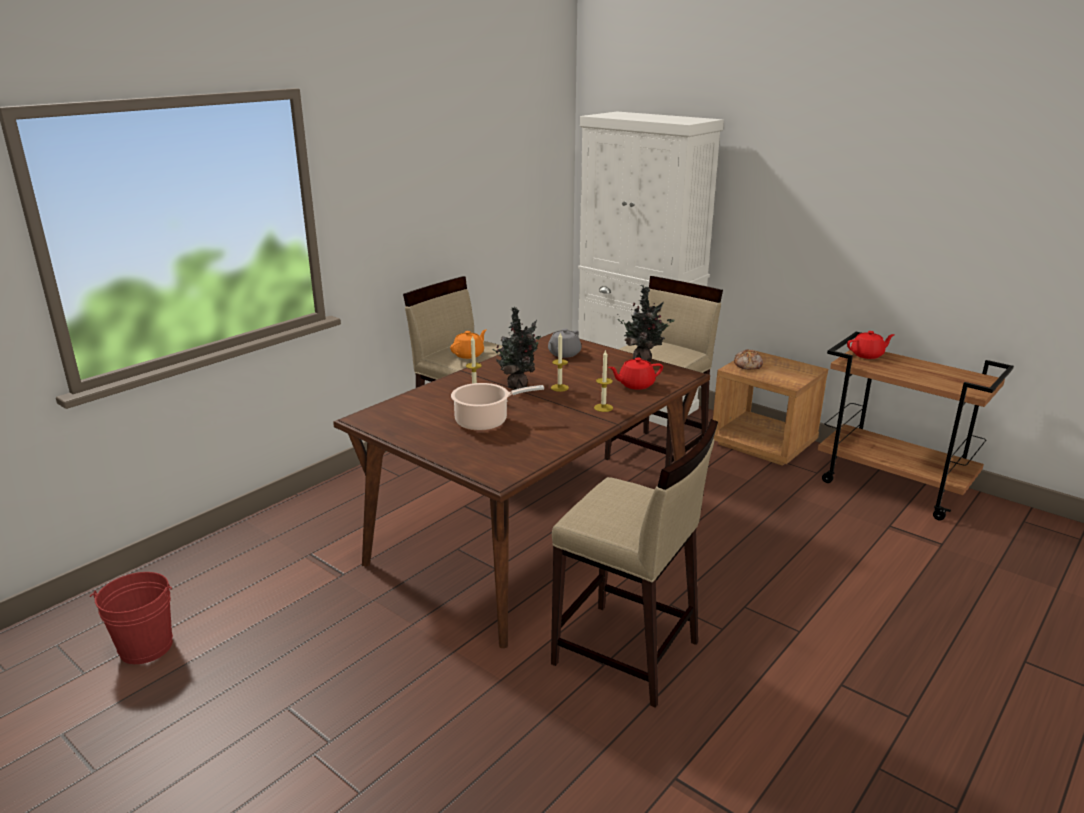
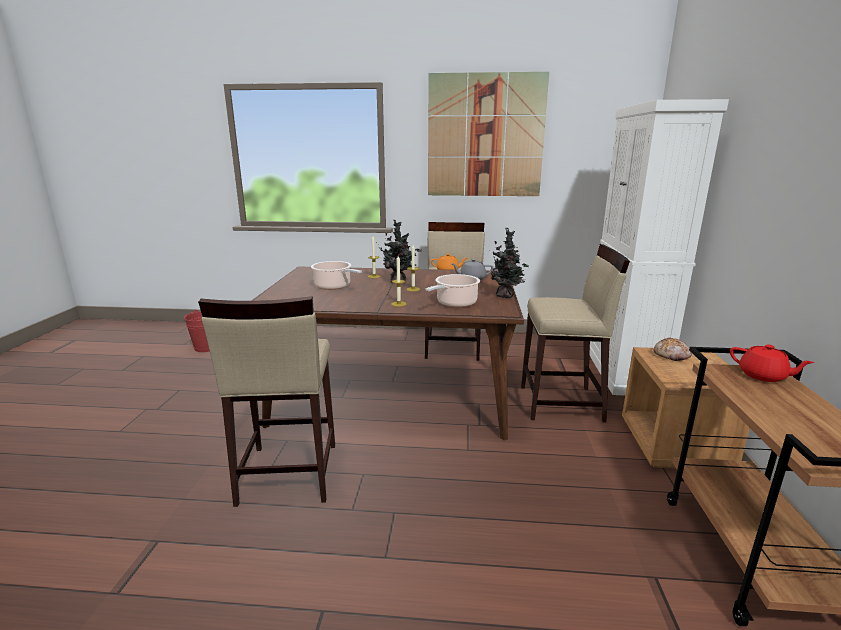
camera: 55 degrees right, 5 degrees down
red teapot [608,357,663,390] -> cooking pot [426,274,480,307]
none -> picture [428,72,549,196]

